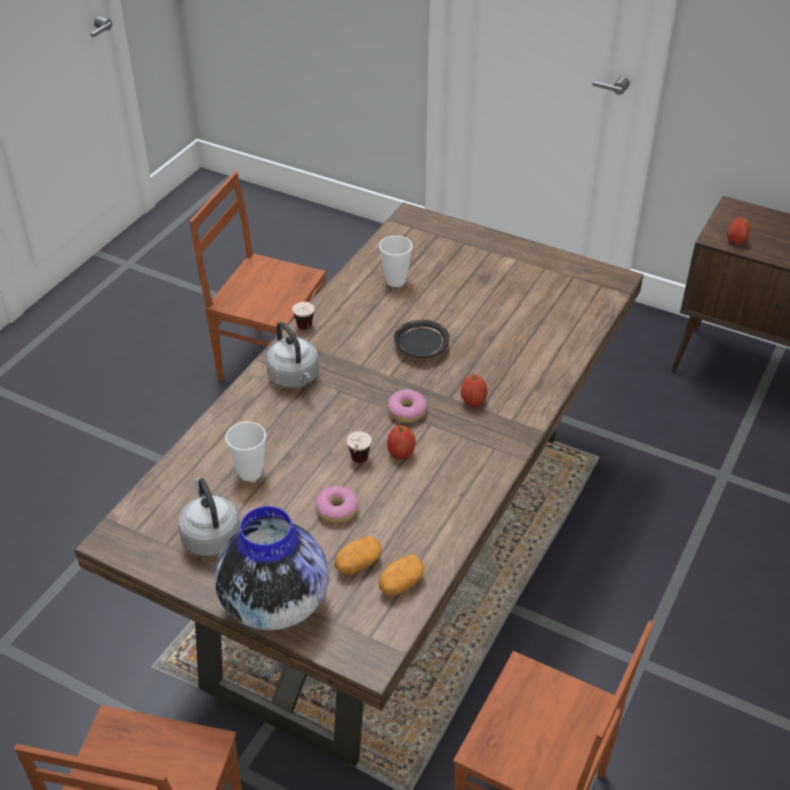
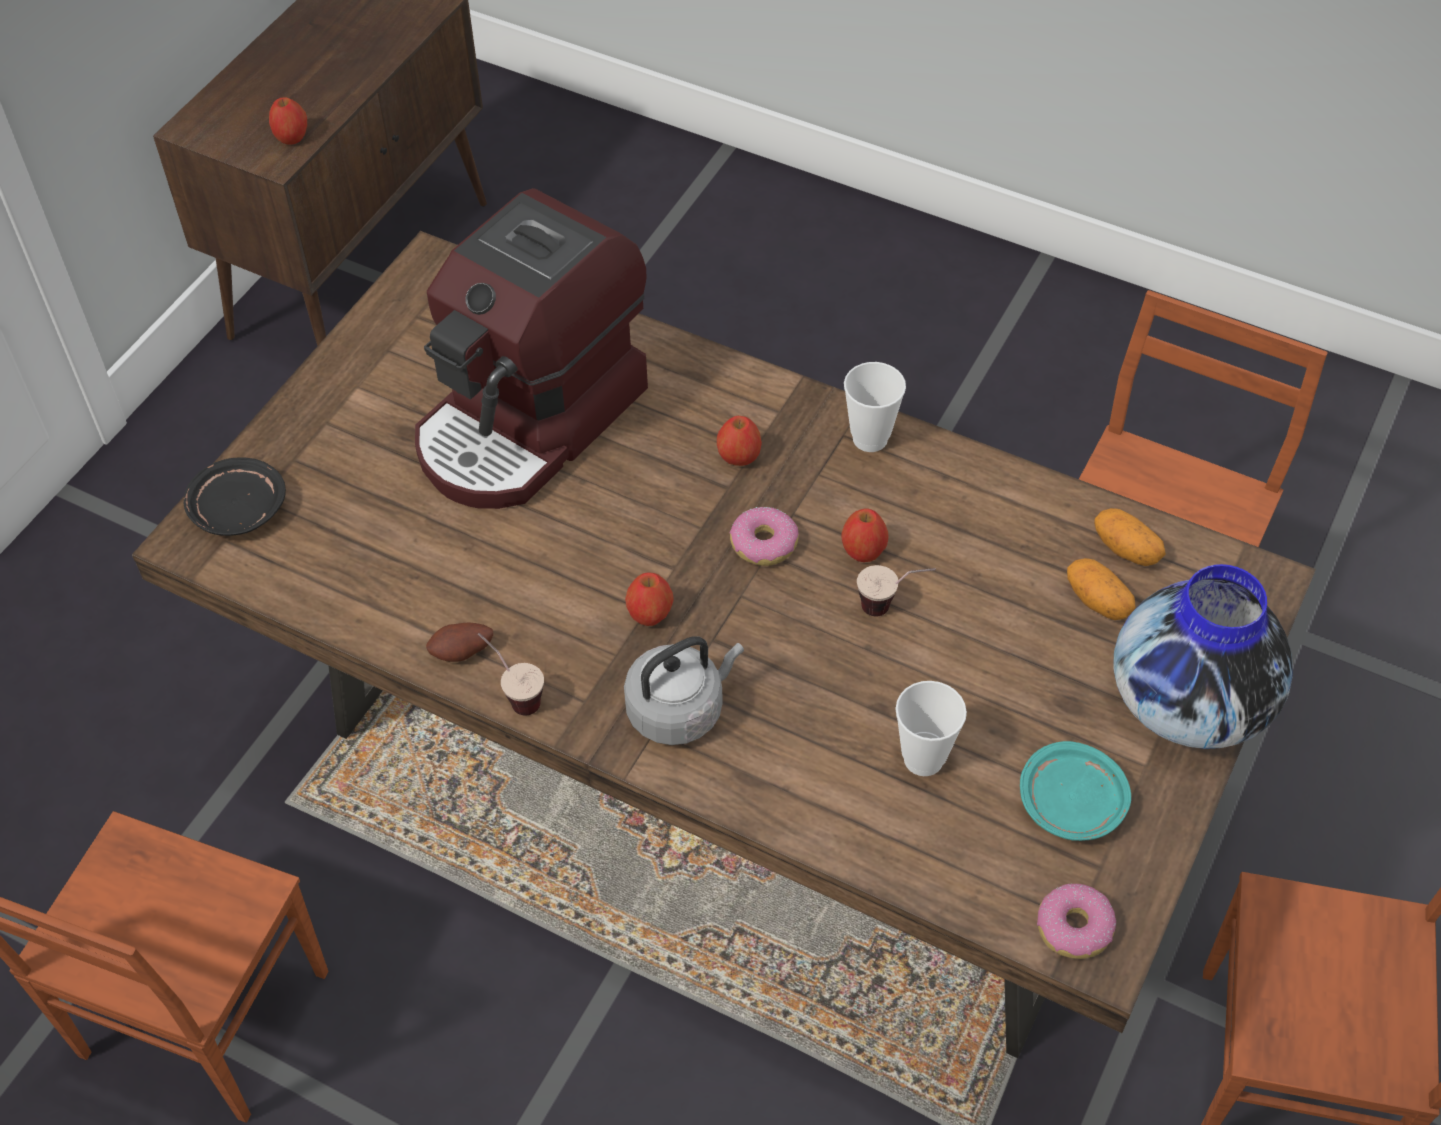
camera: 90 degrees left, 10 degrees up
grey kettle [178,478,240,556] -> turquoise plate [1020,741,1131,841]
donut [315,486,359,523] -> donut moved to [1037,884,1116,959]
cup [379,236,413,287] -> cup moved to [844,362,906,452]
black plate [394,320,449,358] -> black plate moved to [184,457,286,536]
none -> coffee machine [415,188,648,509]
none -> potato [426,622,493,662]
none -> apple [625,572,673,626]

